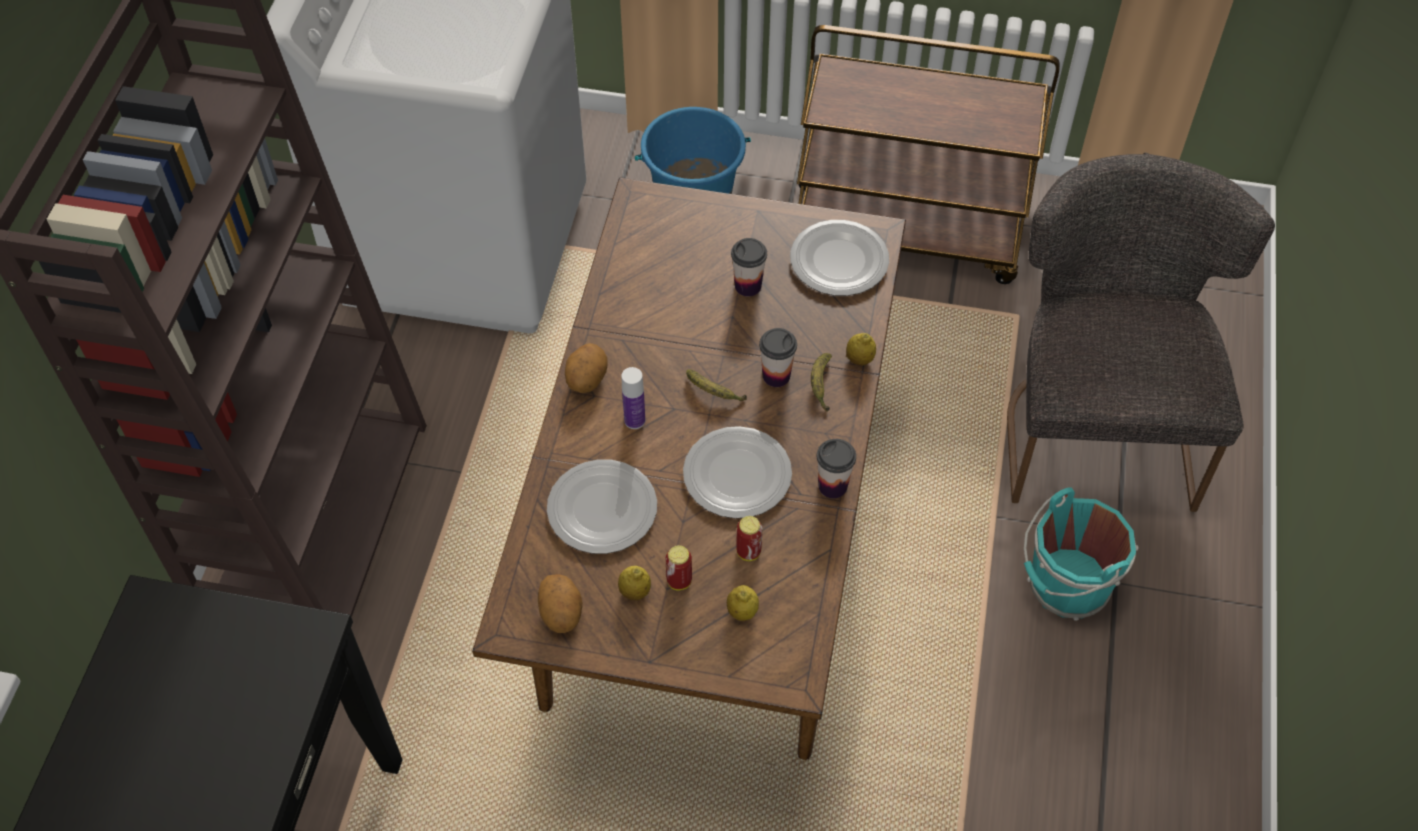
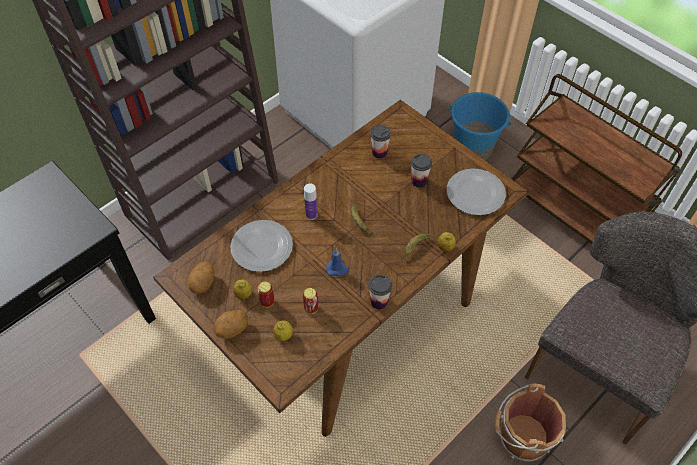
camera: 35 degrees right, 0 degrees up
potato [565,343,607,393] -> potato moved to [214,310,248,339]
plate [683,426,792,519] -> blue candle [326,248,349,277]
cup [759,328,797,387] -> cup moved to [370,125,391,159]
turquoise bucket [1024,488,1139,621] -> brown bucket [495,384,566,462]

